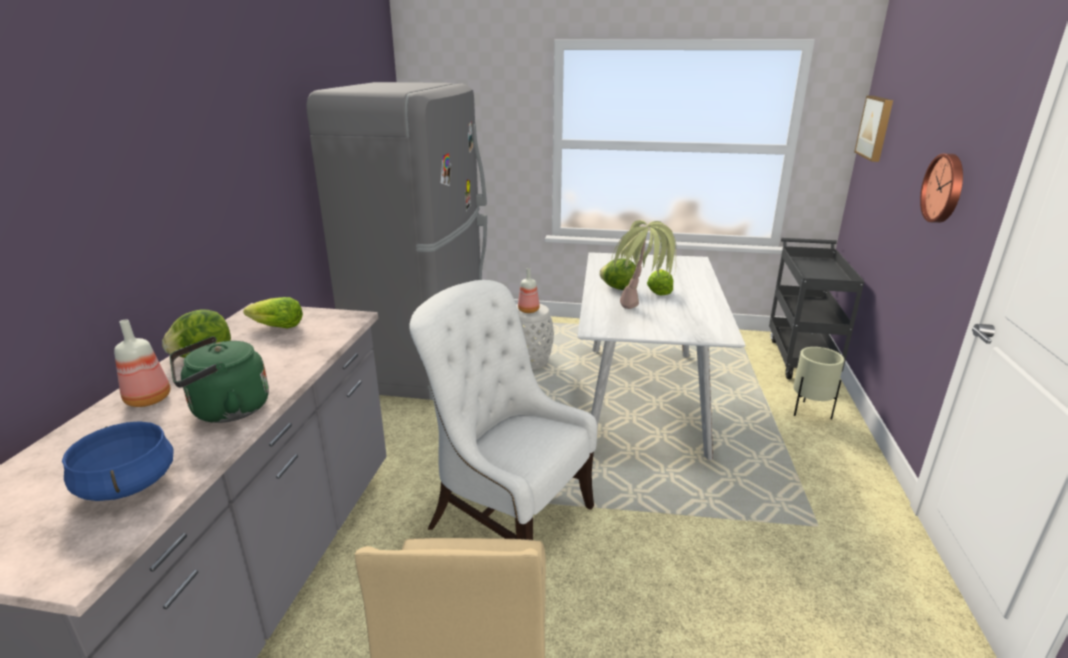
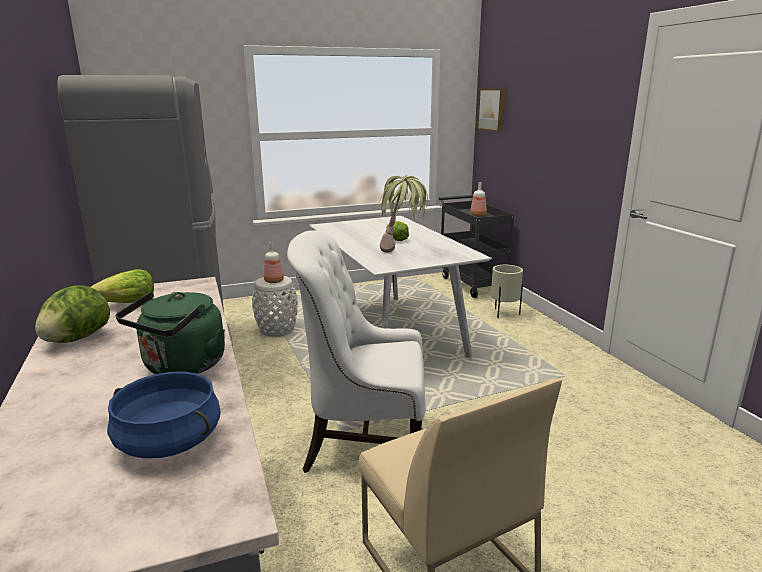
camera: 30 degrees left, 5 degrees down
bottle [114,319,171,407] -> bottle moved to [470,182,487,217]
lettuce [599,258,636,290] -> none
wall clock [920,154,963,223] -> none

